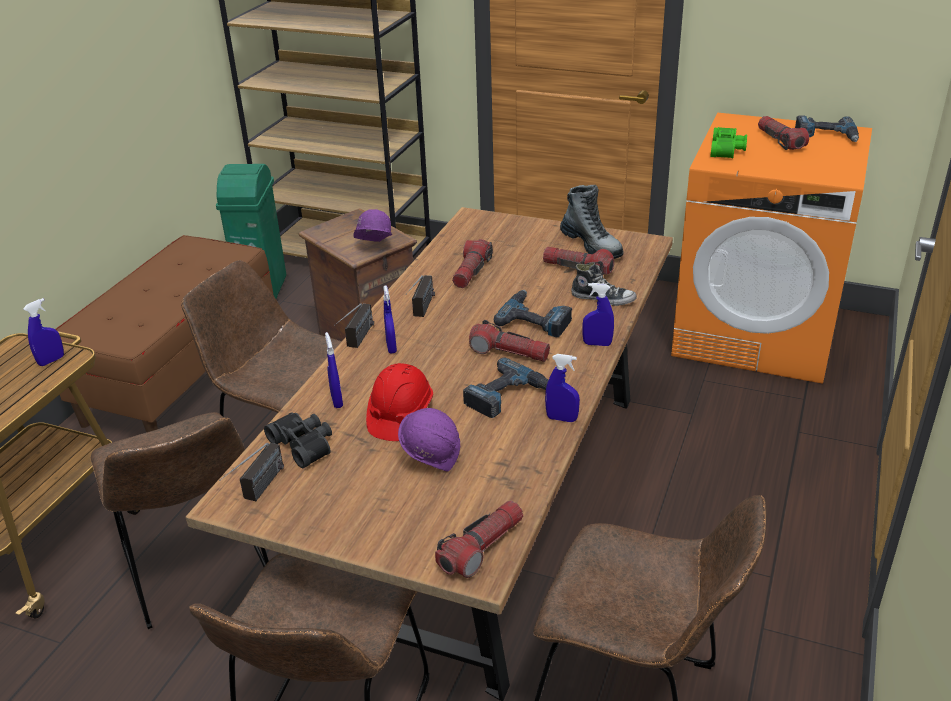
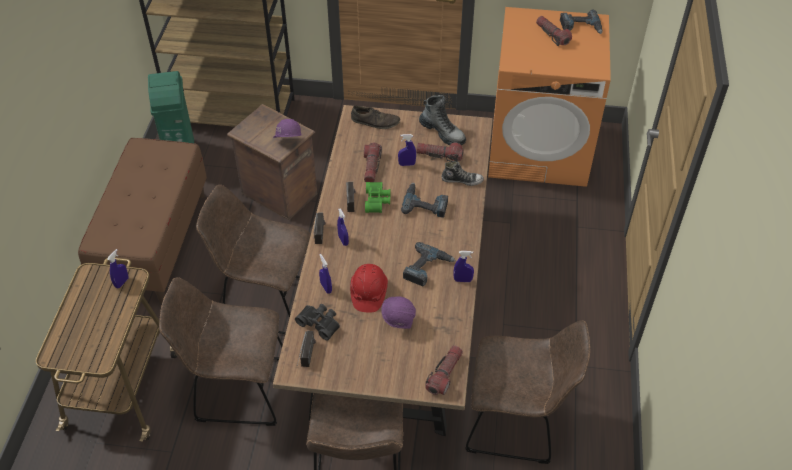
camera: 15 degrees left, 15 degrees up
brown chair [90,412,269,629] -> brown chair turned 135 degrees clockwise [159,277,283,426]
flashlight [469,320,550,362] -> none
blue spray bottle [582,283,614,346] -> blue spray bottle moved to [398,134,416,166]
green binoculars [710,127,747,158] -> green binoculars moved to [365,182,390,213]
none -> brown shoe [351,106,400,129]

